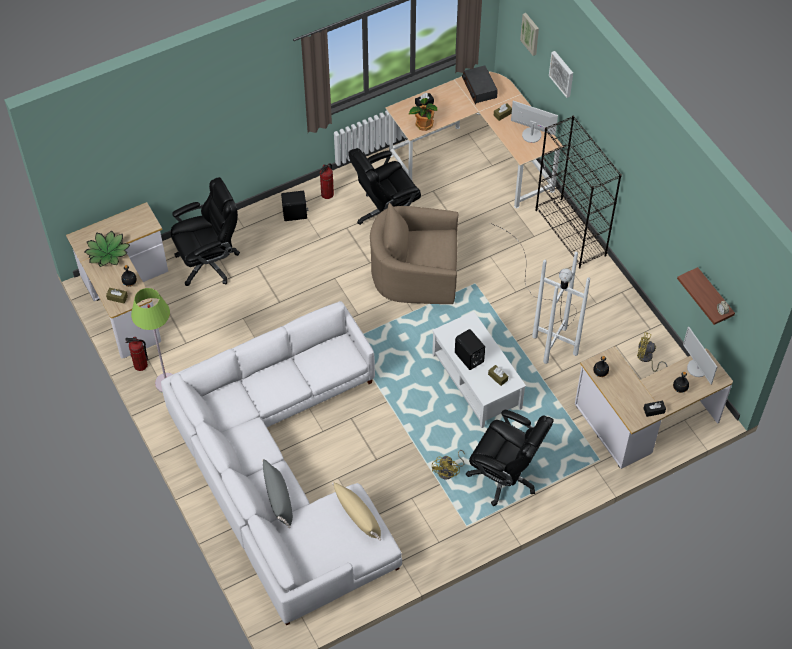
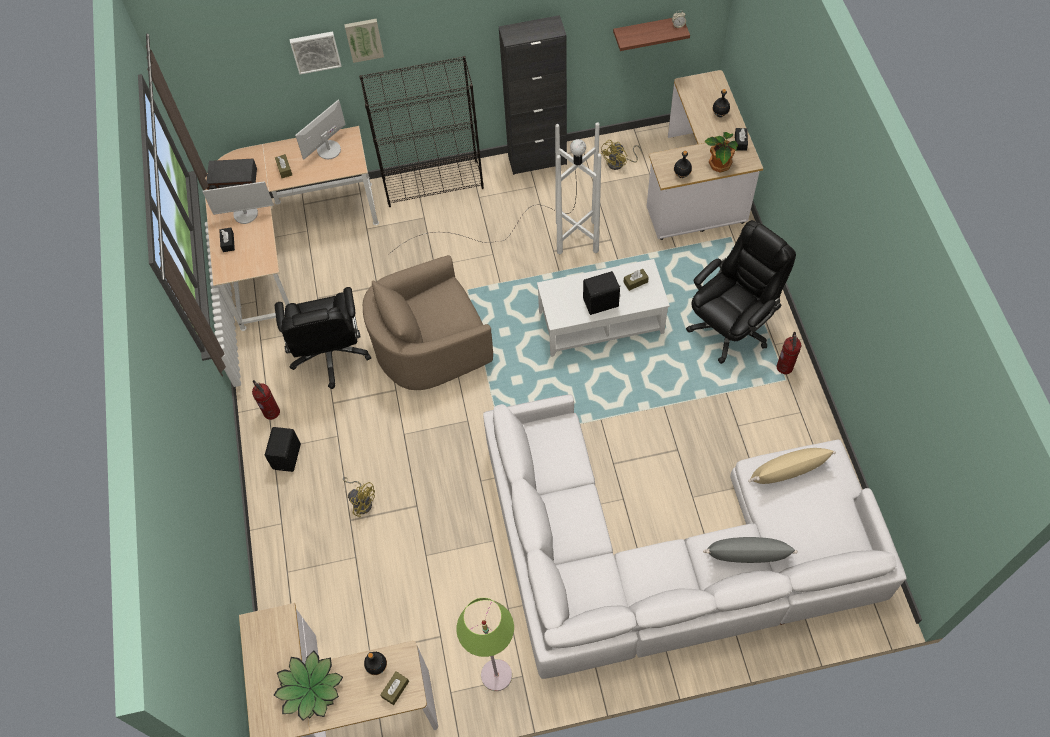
camera: 70 degrees left, 5 degrees up
fire extinguisher [126,337,148,371] -> fire extinguisher moved to [777,332,801,374]
black office chair [171,177,240,286] -> none
beige armchair [370,203,458,304] -> beige armchair turned 45 degrees clockwise [363,255,493,390]
potted plant [408,98,437,131] -> potted plant moved to [704,132,738,173]
yellow fan [432,450,465,480] -> yellow fan moved to [343,477,375,518]
picture [520,13,539,56] -> picture moved to [344,19,384,63]
monitor [683,327,717,385] -> monitor moved to [203,181,274,224]
none -> black cabinet [499,15,567,175]

